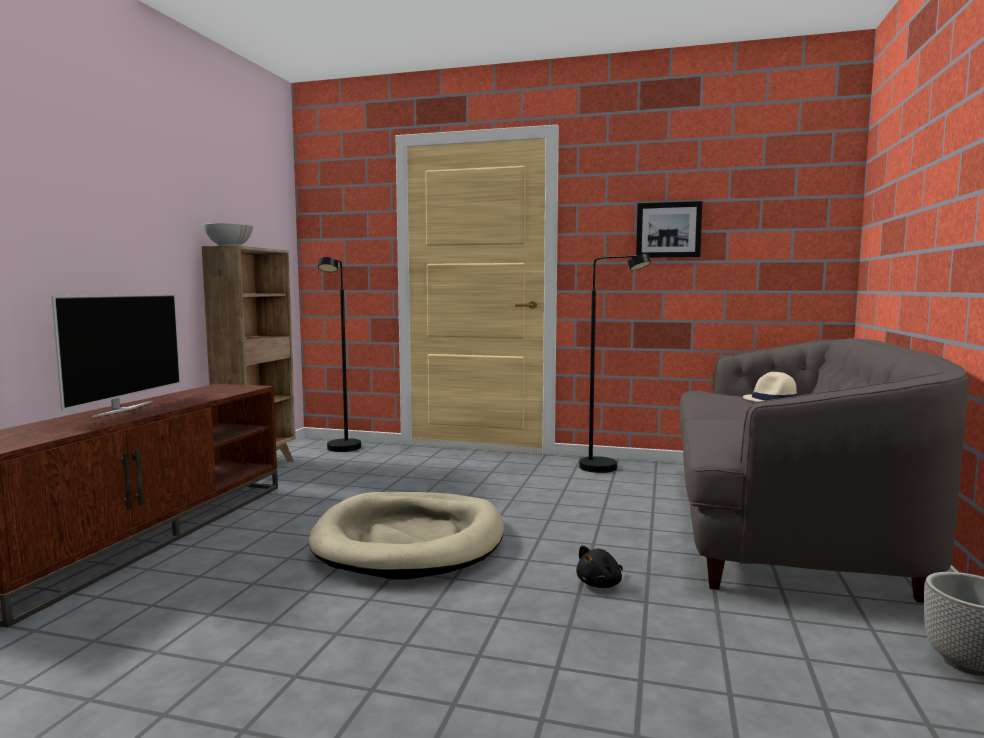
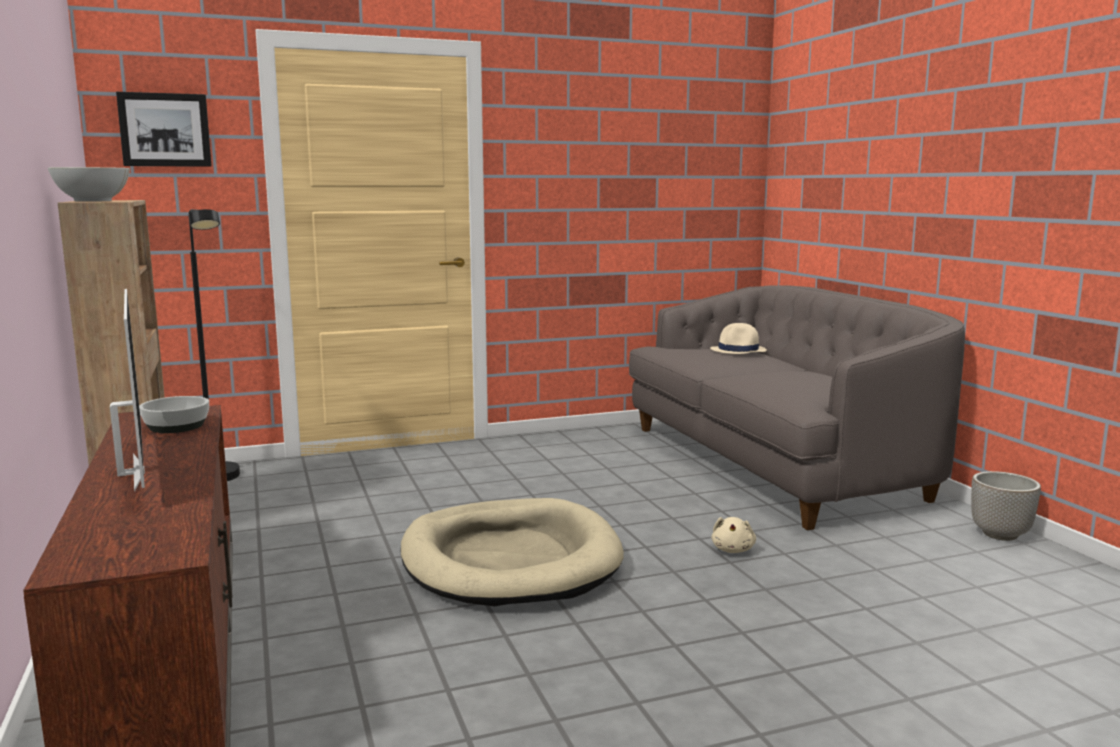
camera: 35 degrees left, 5 degrees up
black plush toy [576,546,623,588] -> beige plush toy [711,517,756,553]
black floor lamp [579,254,651,473] -> none
picture [636,201,703,258] -> picture moved to [116,92,212,167]
none -> bowl [139,396,209,433]

